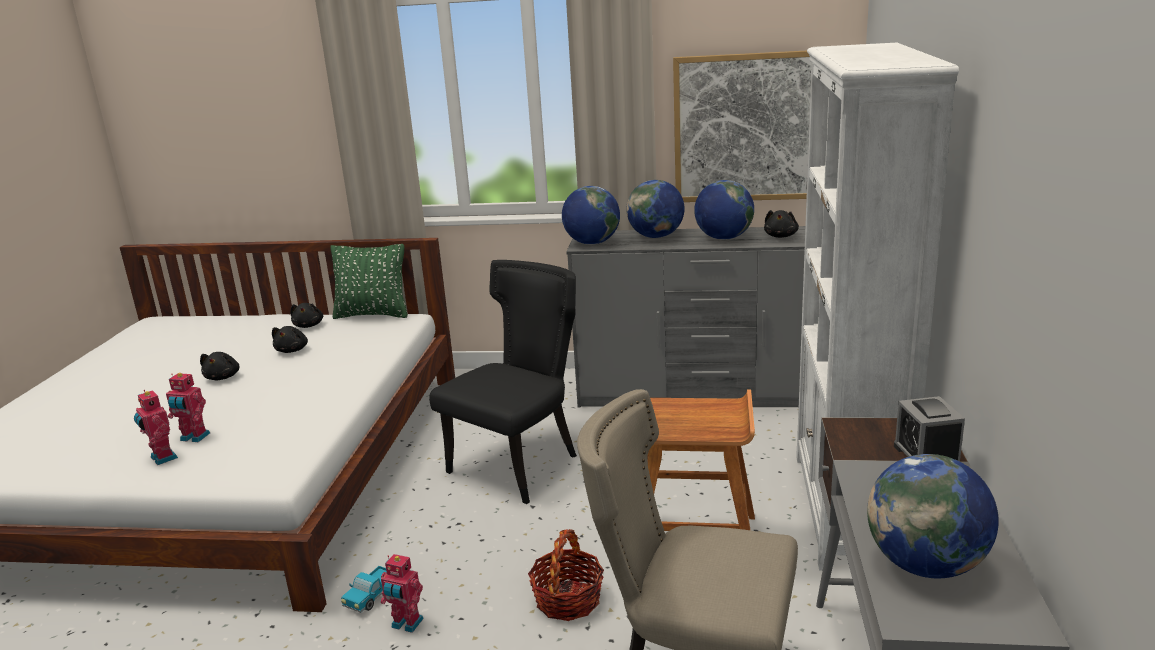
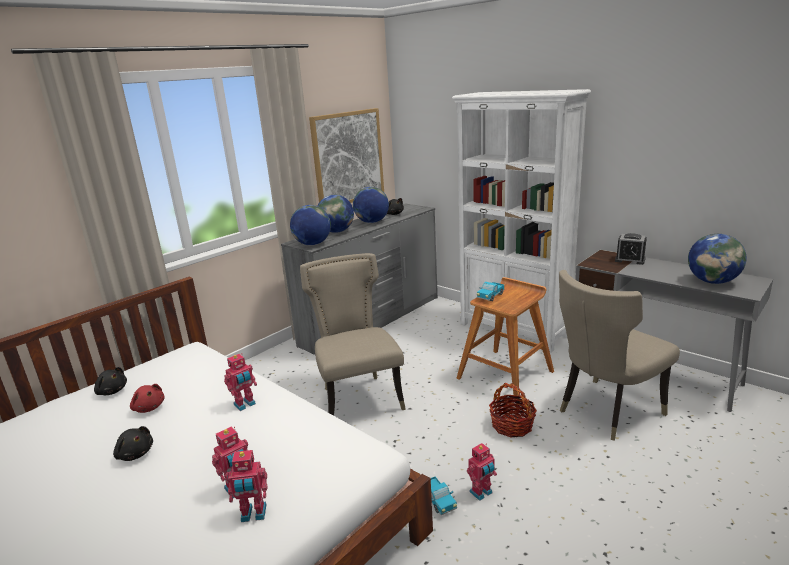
camera: 55 degrees left, 0 degrees up
black plush toy [272,326,308,353] -> red plush toy [130,384,165,413]
green pillow [330,244,408,319] -> none
black chair [429,260,577,504] -> beige chair [300,253,406,416]
none -> toy robot [224,353,257,411]
none -> toy truck [477,282,505,301]

